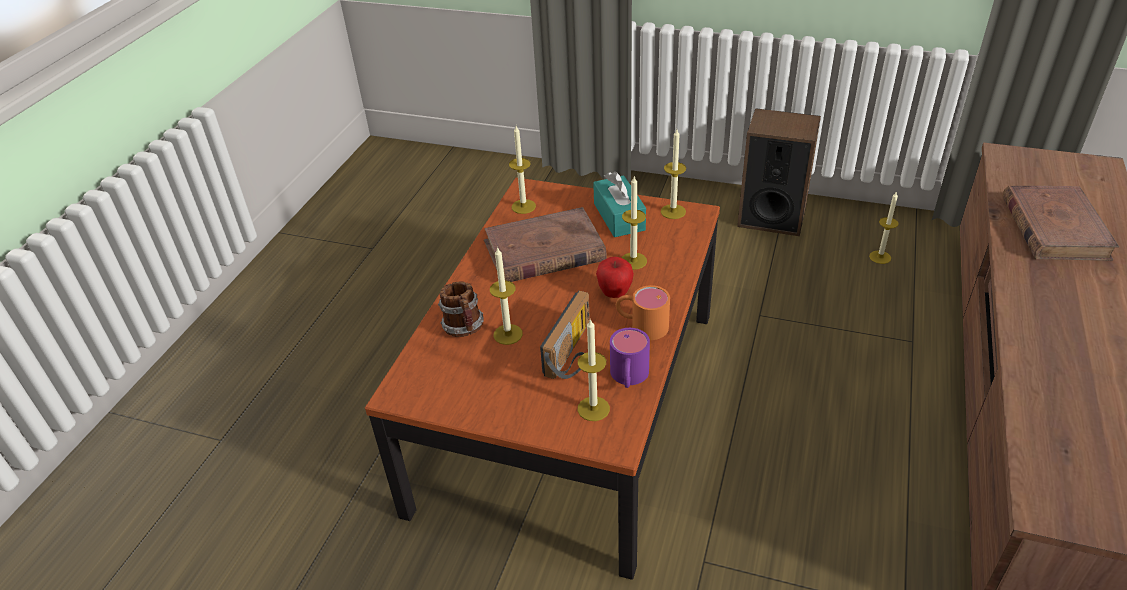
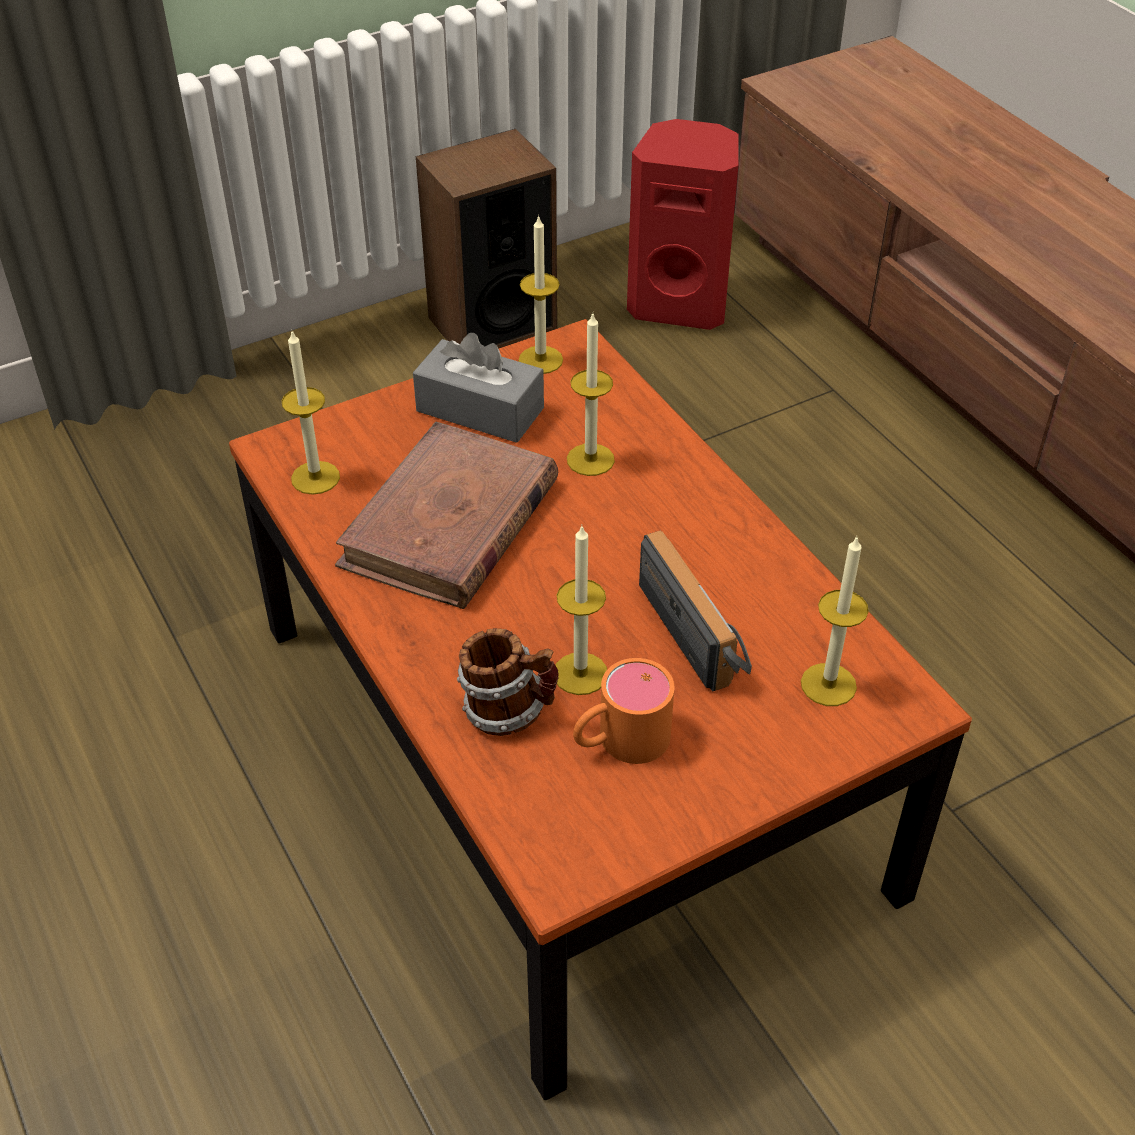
camera: 50 degrees left, 5 degrees up
turquoise tissue box [593,171,646,237] -> grey tissue box [413,333,544,443]
apple [596,257,634,298] -> none
purple mug [610,328,650,388] -> none
orange mug [616,285,670,340] -> orange mug moved to [573,658,674,764]
candle [869,191,899,264] -> red speaker [627,119,739,330]
brown book [1003,186,1119,261] -> none

